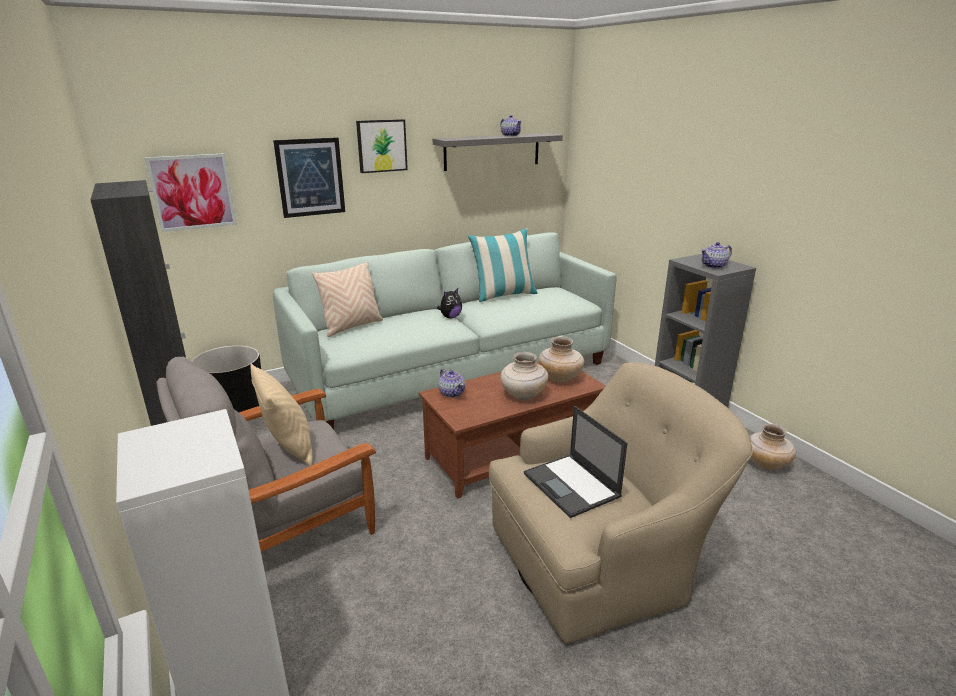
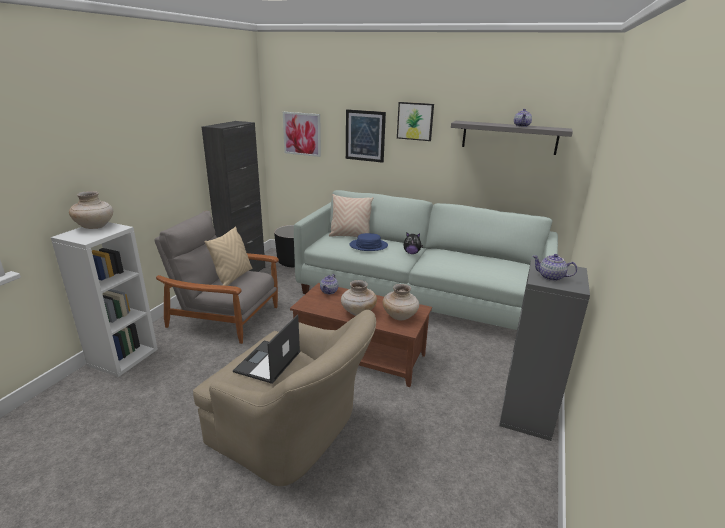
camera: 50 degrees right, 0 degrees up
pillow [468,228,538,302] -> none
beige vase [750,424,796,470] -> beige vase moved to [69,191,113,229]
none -> blue hat [350,233,388,251]

